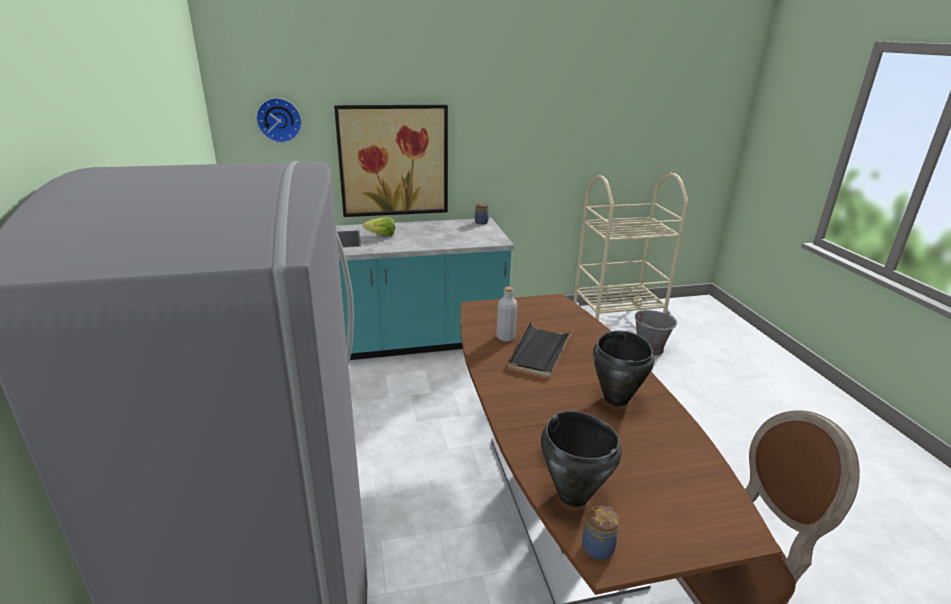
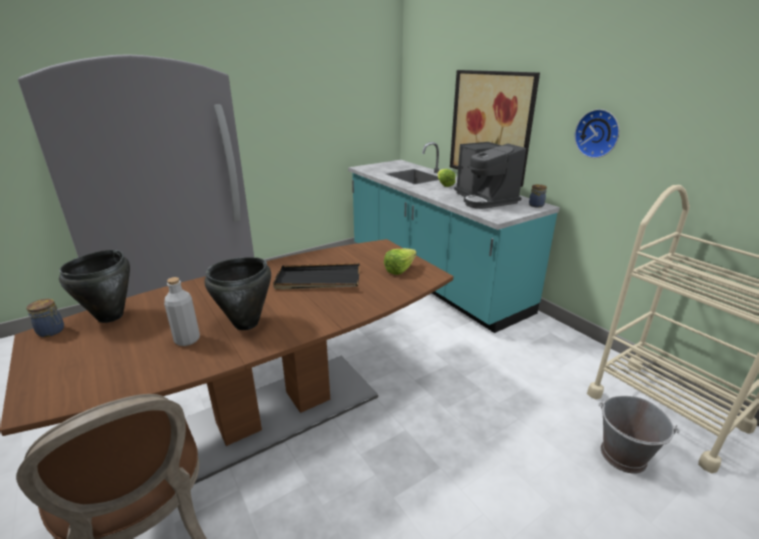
camera: 70 degrees right, 0 degrees up
wall clock [256,98,302,143] -> wall clock moved to [574,109,620,158]
grey bottle [496,287,518,341] -> grey bottle moved to [164,277,200,346]
none -> lettuce [384,248,417,275]
none -> coffee machine [454,142,526,209]

